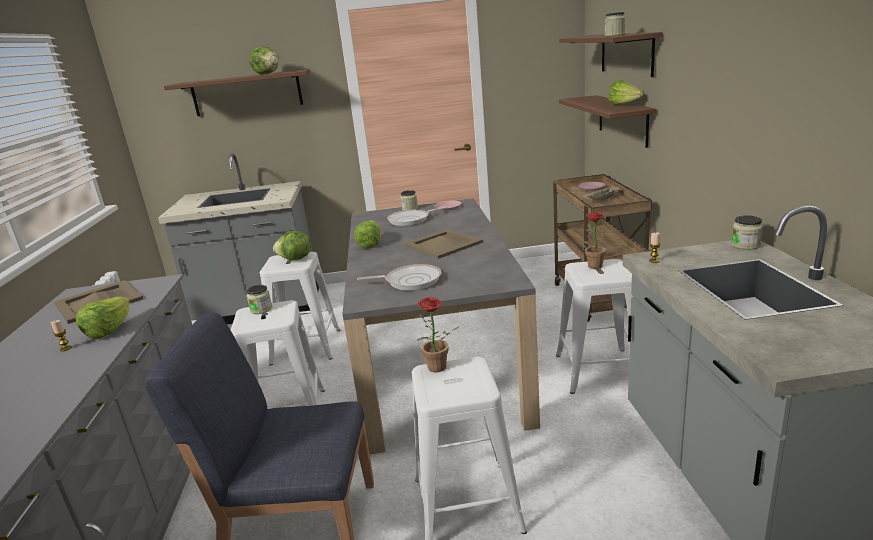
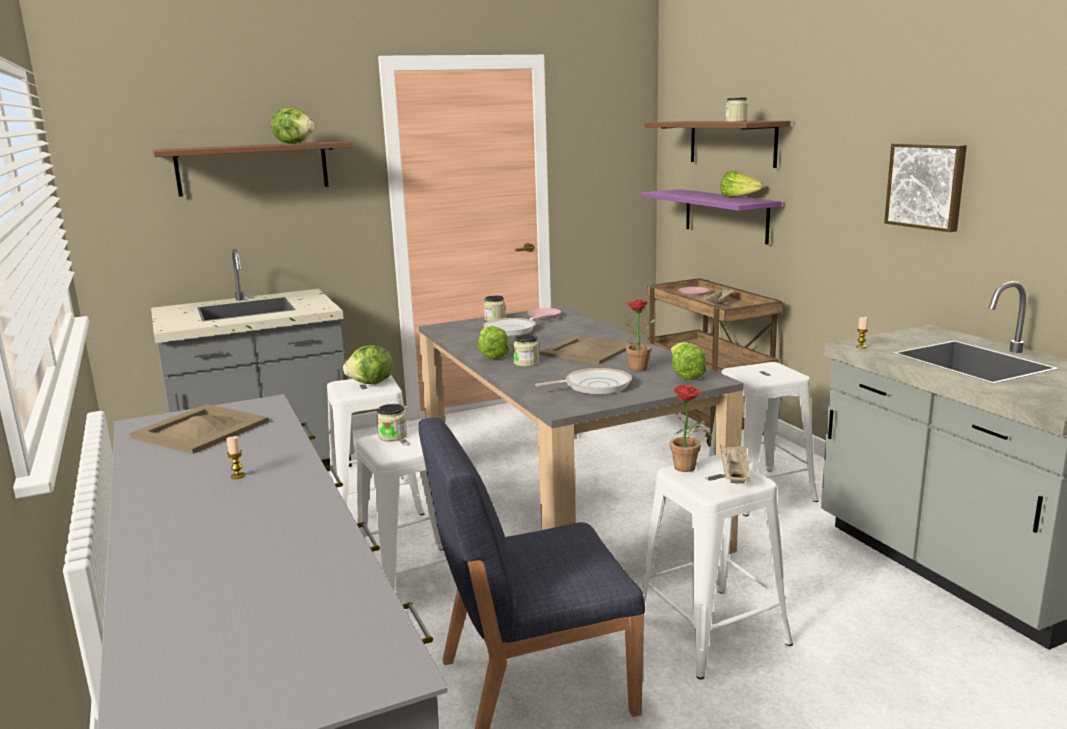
camera: 20 degrees left, 5 degrees down
lettuce [76,297,129,339] -> lettuce moved to [671,342,707,380]
brown shelf [559,95,656,148] -> purple shelf [641,189,782,245]
potted plant [582,212,609,269] -> potted plant moved to [624,300,655,371]
jar [731,215,763,250] -> jar moved to [513,334,539,367]
none -> beige tray [720,444,750,483]
none -> picture [884,143,967,232]

